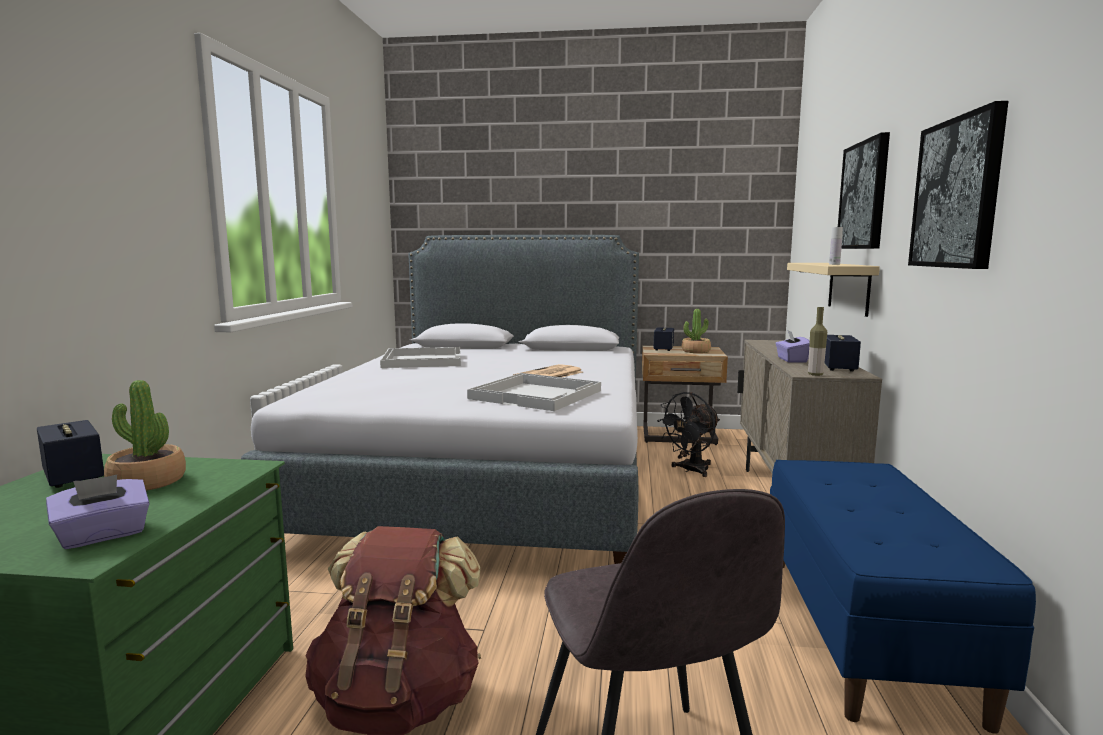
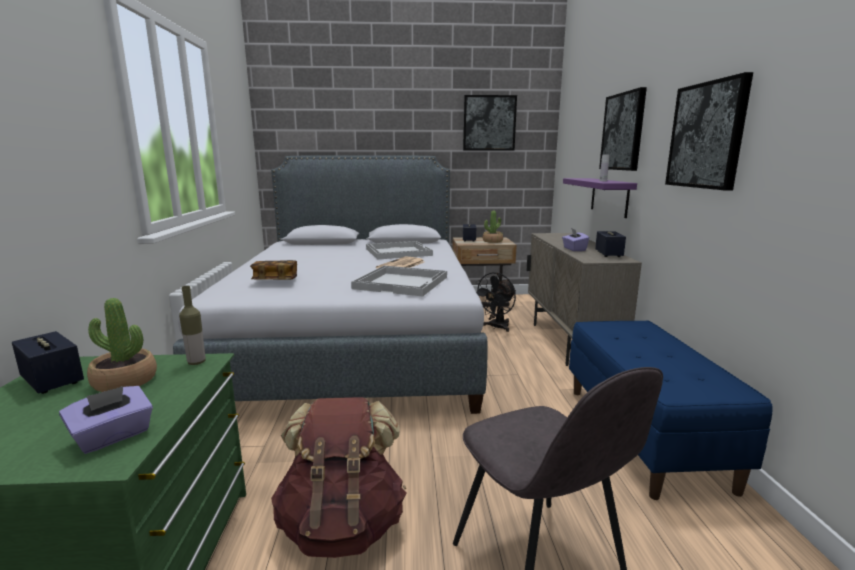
camera: 10 degrees left, 5 degrees up
white tray [380,347,461,368] -> white tray moved to [366,241,433,260]
beige shelf [787,263,880,317] -> purple shelf [563,178,637,218]
bottle [808,307,827,376] -> bottle moved to [179,286,206,365]
none -> book [250,260,297,280]
none -> picture [463,95,517,150]

